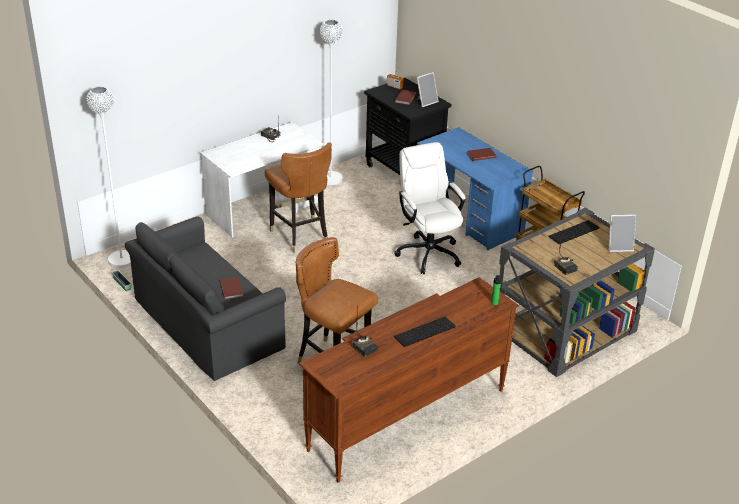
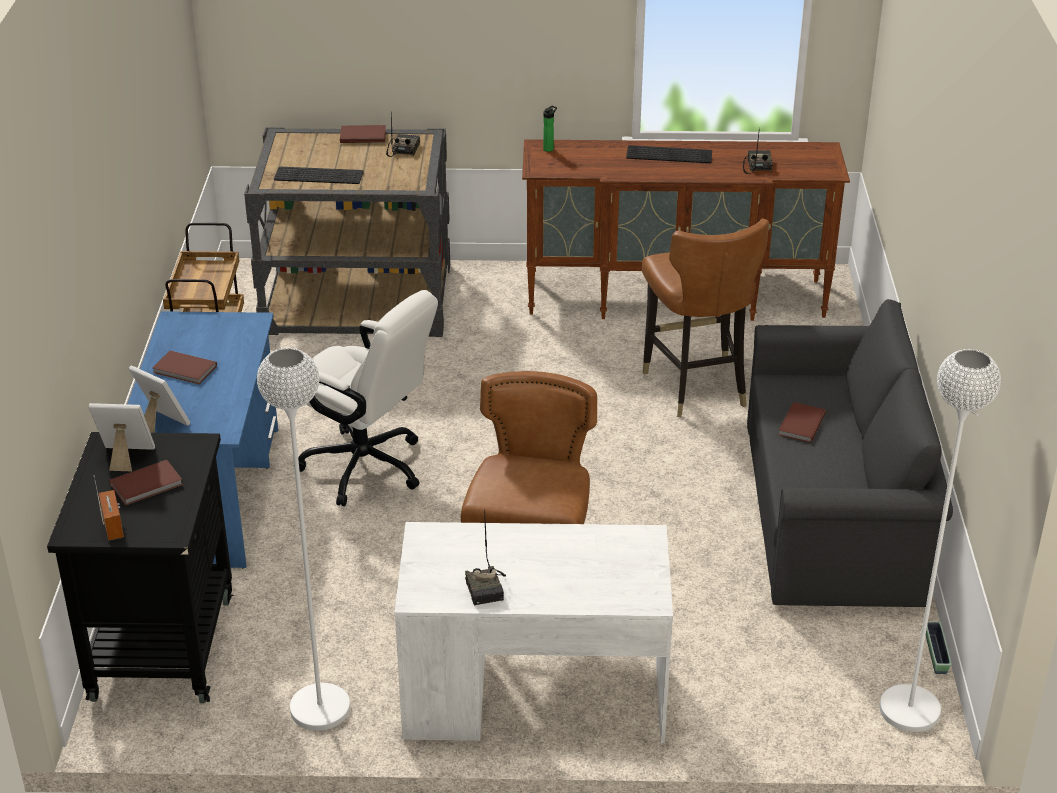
camera: 140 degrees left, 0 degrees up
white office chair [394,142,466,274] -> white office chair turned 75 degrees counterclockwise [298,290,438,506]
picture frame [609,214,636,252] -> picture frame moved to [129,366,190,433]
none -> brown book [340,125,386,143]

